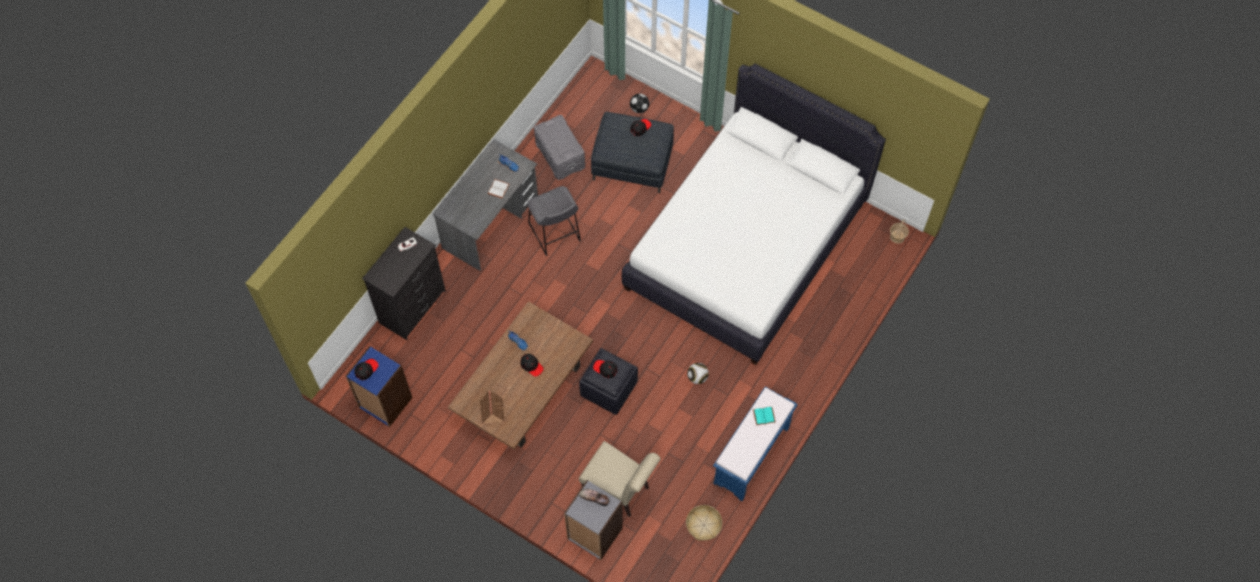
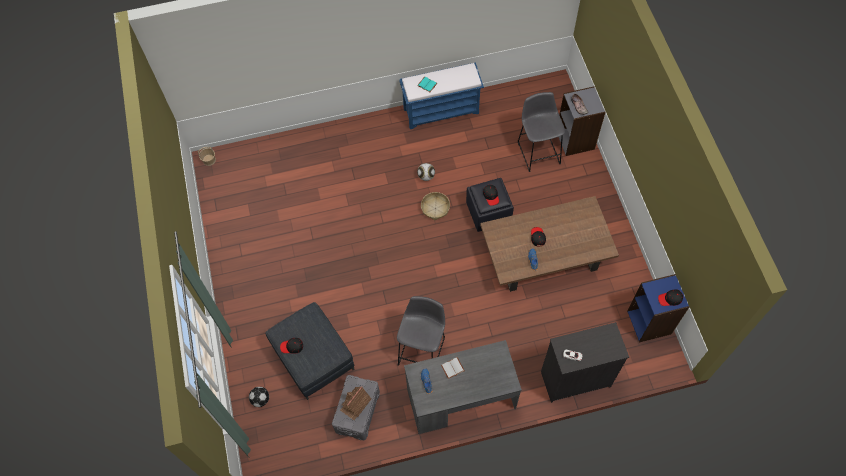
camera: 135 degrees left, 0 degrees up
toy house [480,391,504,423] -> toy house moved to [340,386,372,420]
beige chair [579,441,661,517] -> grey stool [518,92,565,172]
white bed [622,64,886,365] -> none
basket [686,505,722,541] -> basket moved to [421,192,450,220]

